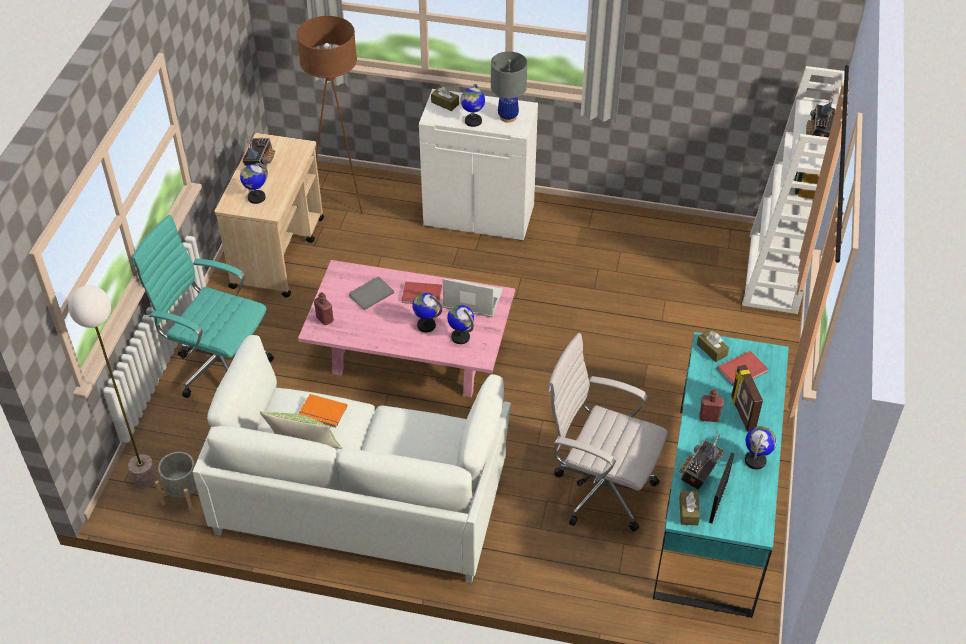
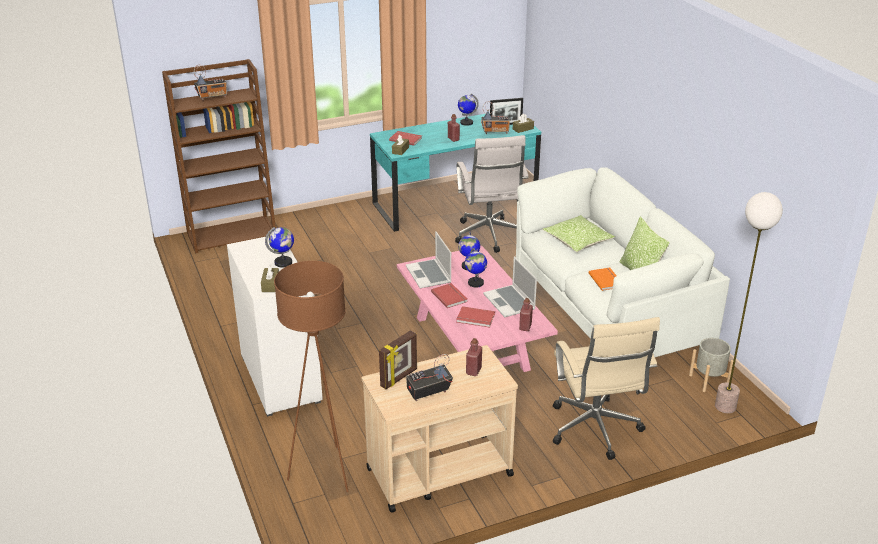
camera: 125 degrees left, 15 degrees down
turquoise office chair [131,215,274,398] -> beige office chair [553,317,660,460]
globe [240,163,268,204] -> red bottle [466,338,482,376]
grey book [349,276,394,310] -> red book [456,306,495,328]
grey table lamp [491,51,527,123] -> none
picture frame [731,365,763,432] -> picture frame moved to [379,330,417,389]
white bookcase [742,66,845,314] -> brown bookcase [162,59,276,253]
none -> laptop [483,257,537,317]
none -> pillow [542,215,615,252]

